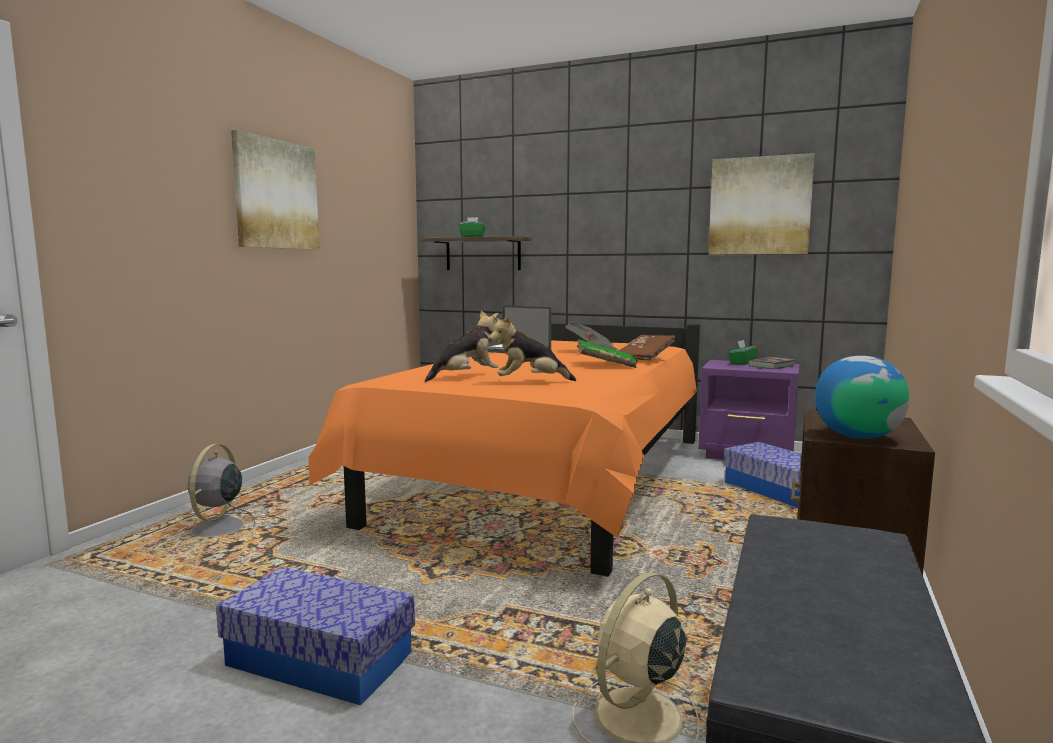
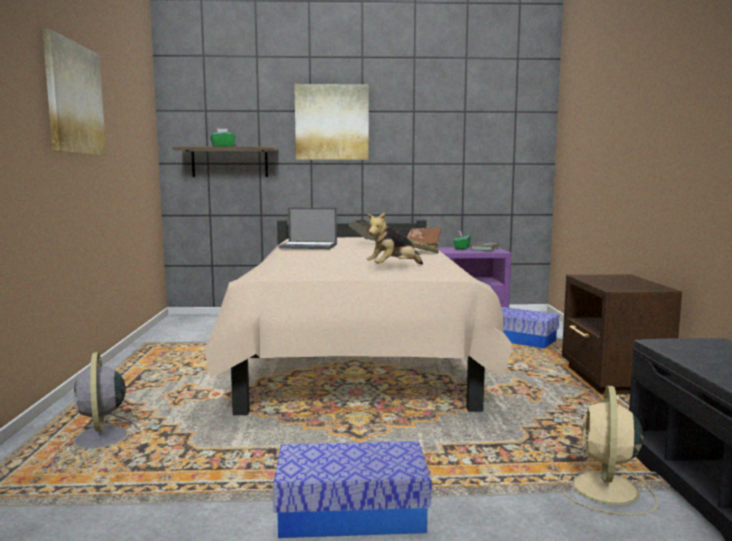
camera: 25 degrees left, 0 degrees up
orange bed [309,323,700,577] -> beige bed [205,220,511,415]
plush toy [425,310,499,382] -> none
picture [708,153,815,255] -> picture moved to [294,84,369,160]
globe [815,356,910,439] -> none

